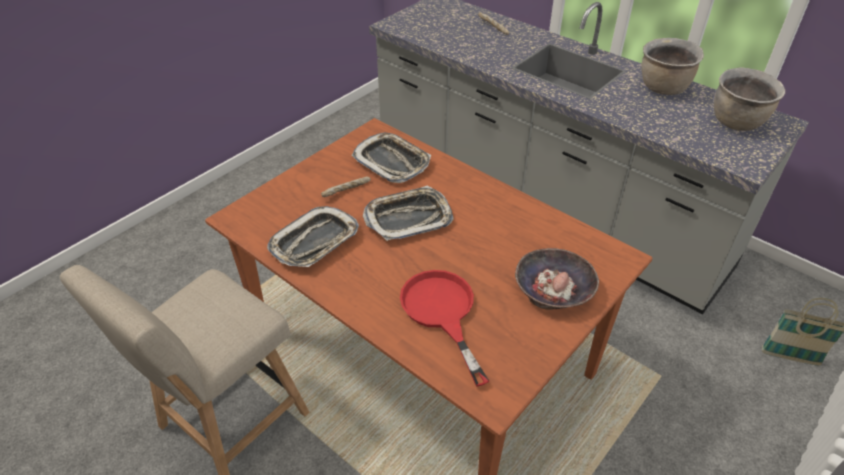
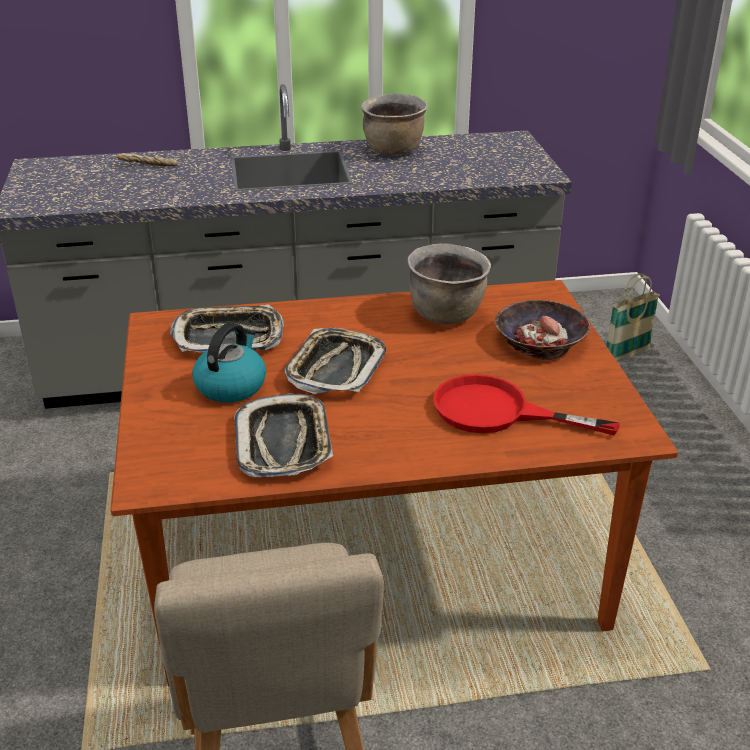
camera: 50 degrees left, 10 degrees down
bread [321,177,371,197] -> kettle [192,323,266,403]
brown cooking pot [714,67,785,131] -> brown cooking pot moved to [408,243,491,324]

